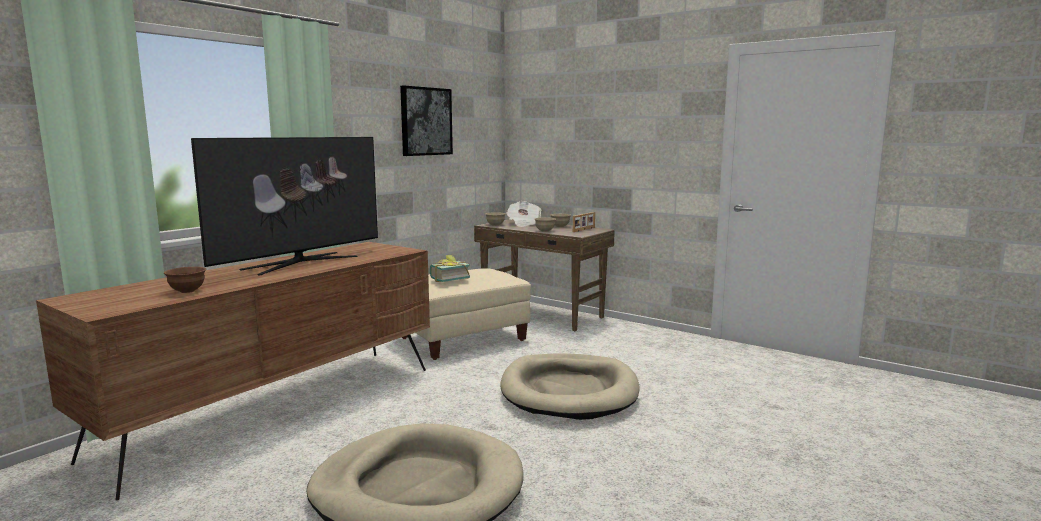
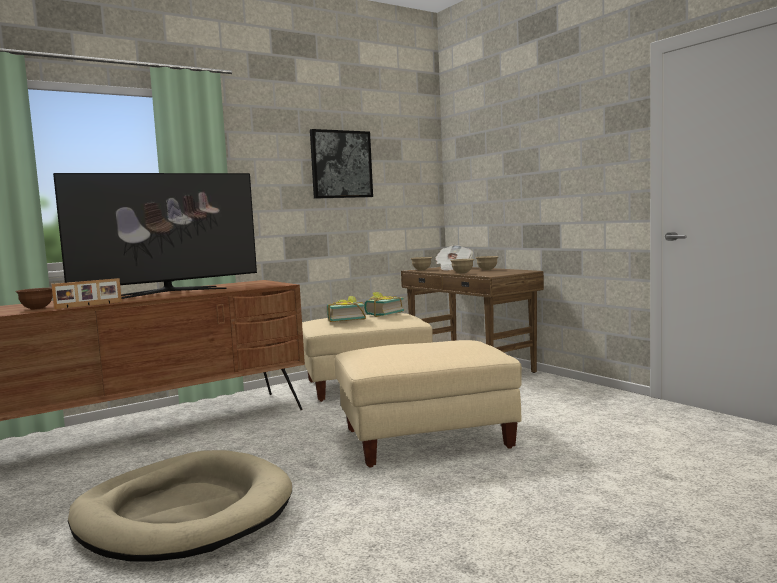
camera: 20 degrees right, 5 degrees down
beige dog bed [500,353,640,420] -> beige ottoman [335,340,522,467]
picture frame [573,212,595,232] -> picture frame moved to [51,278,122,309]
none -> book [364,292,404,317]

